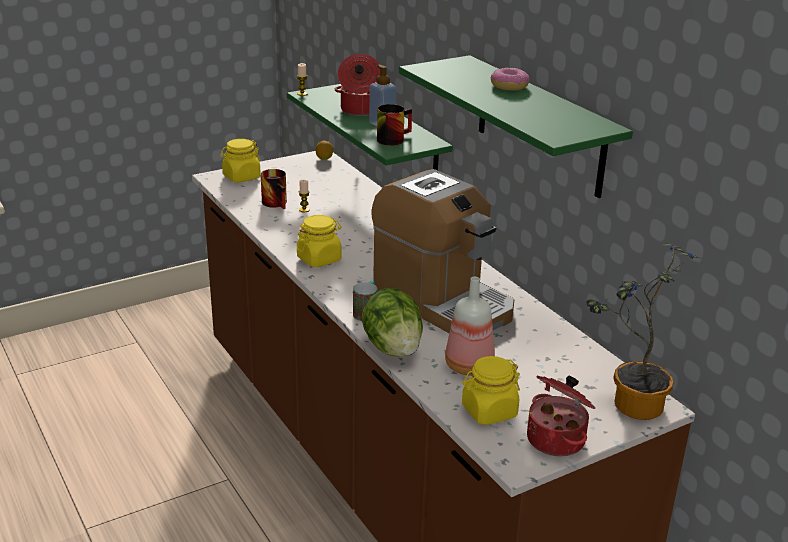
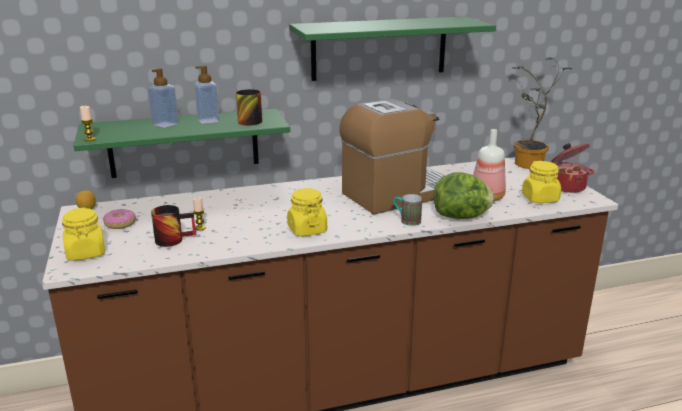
camera: 75 degrees left, 5 degrees down
cooking pot [335,54,380,116] -> soap dispenser [148,68,179,128]
donut [491,68,529,91] -> donut moved to [103,209,136,229]

